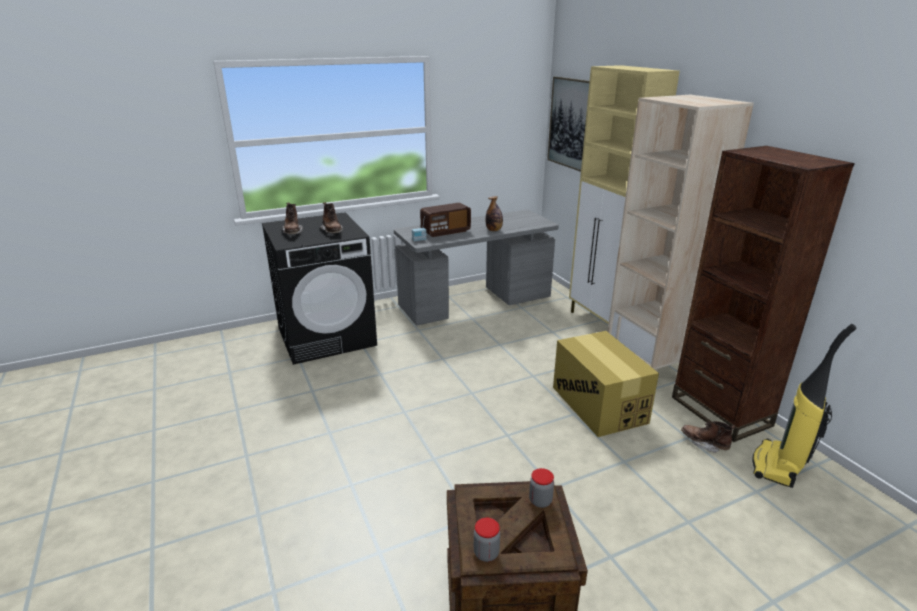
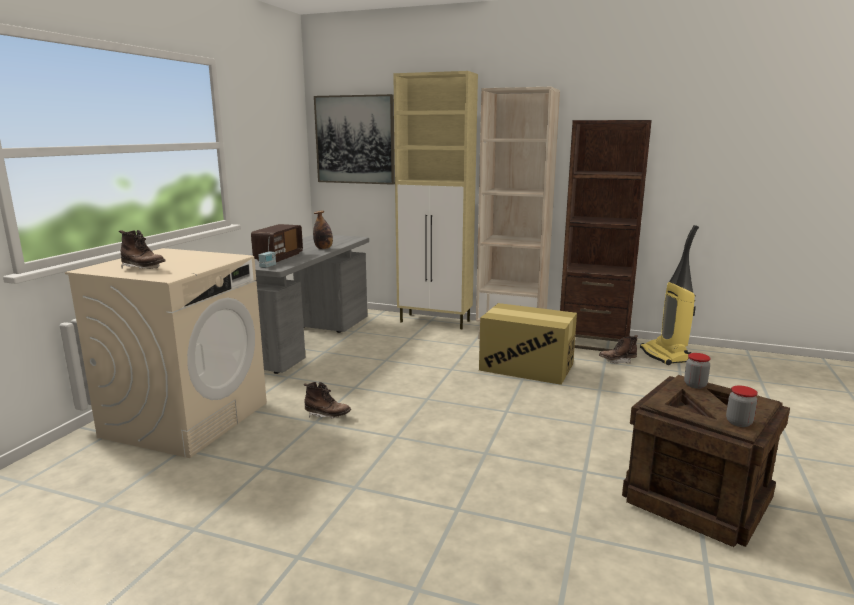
camera: 45 degrees left, 10 degrees down
black washing machine [262,212,377,365] -> beige washing machine [65,248,267,458]
brown boot [320,202,343,234] -> brown boot moved to [304,382,351,419]

